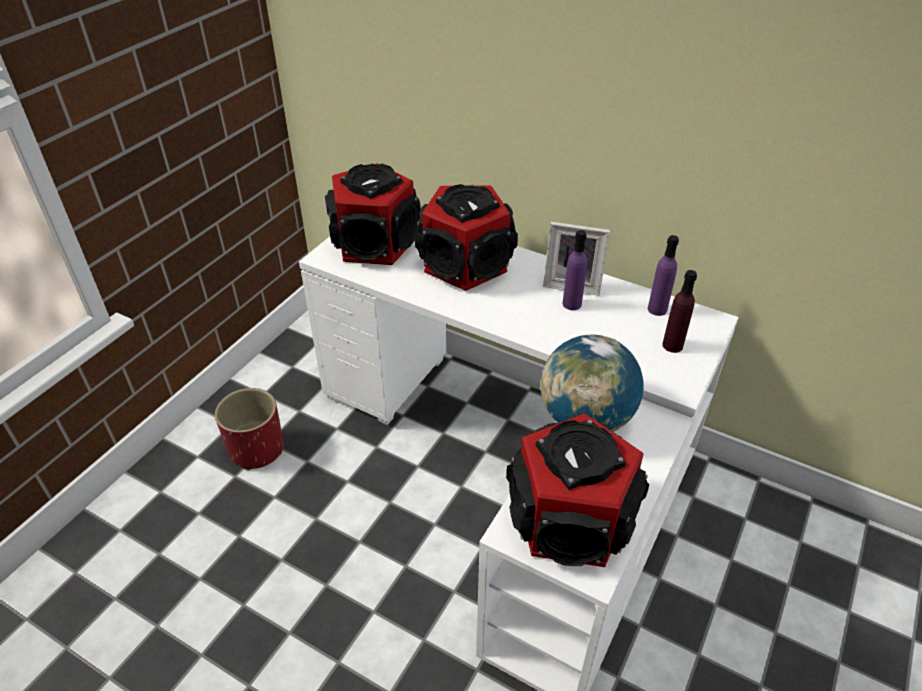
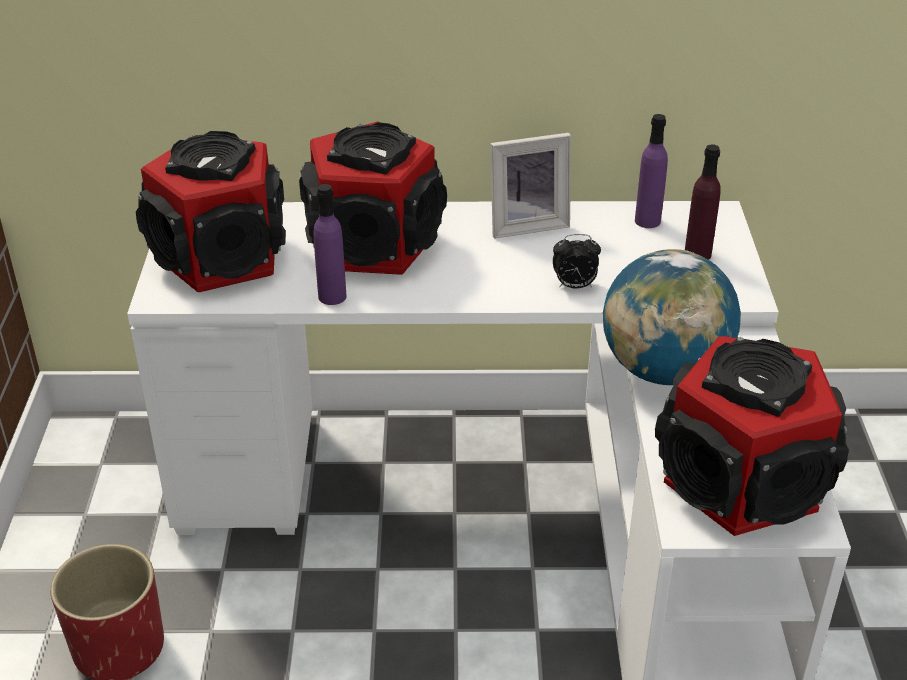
camera: 30 degrees left, 5 degrees down
purple bottle [563,230,587,310] -> purple bottle moved to [313,184,347,305]
none -> alarm clock [553,234,601,288]

